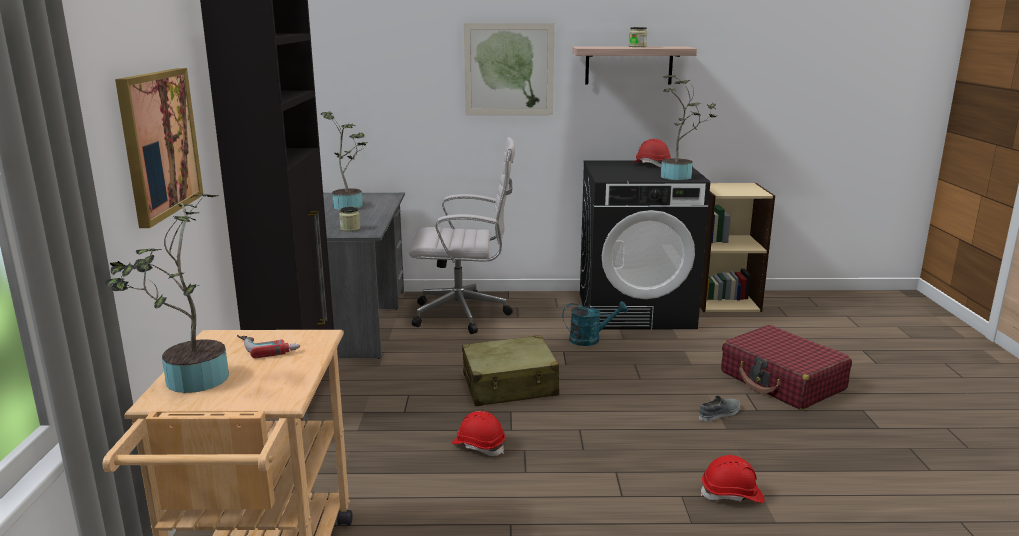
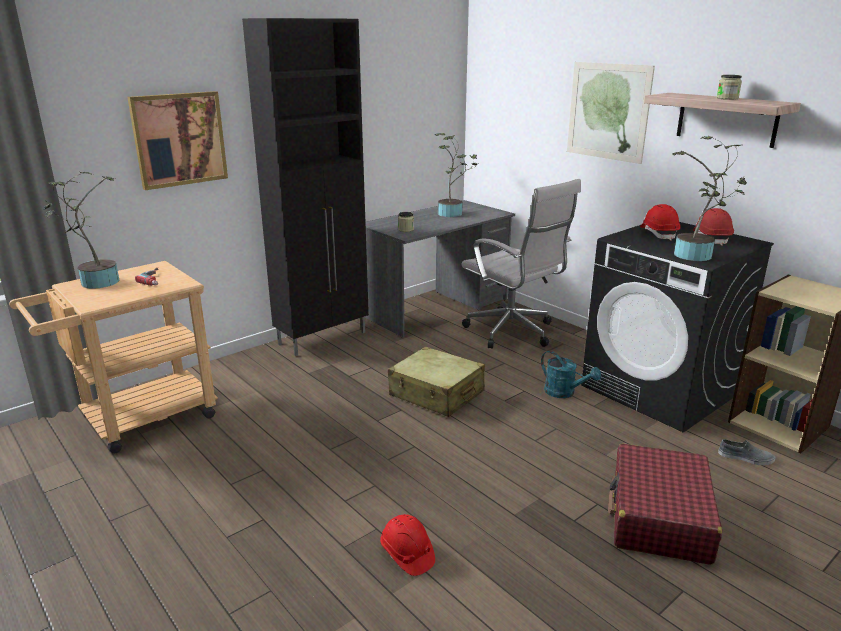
camera: 50 degrees right, 5 degrees up
red hard hat [452,411,505,456] -> red hard hat moved to [640,204,681,241]
grey shoe [699,396,740,421] -> grey shoe moved to [718,439,776,465]

